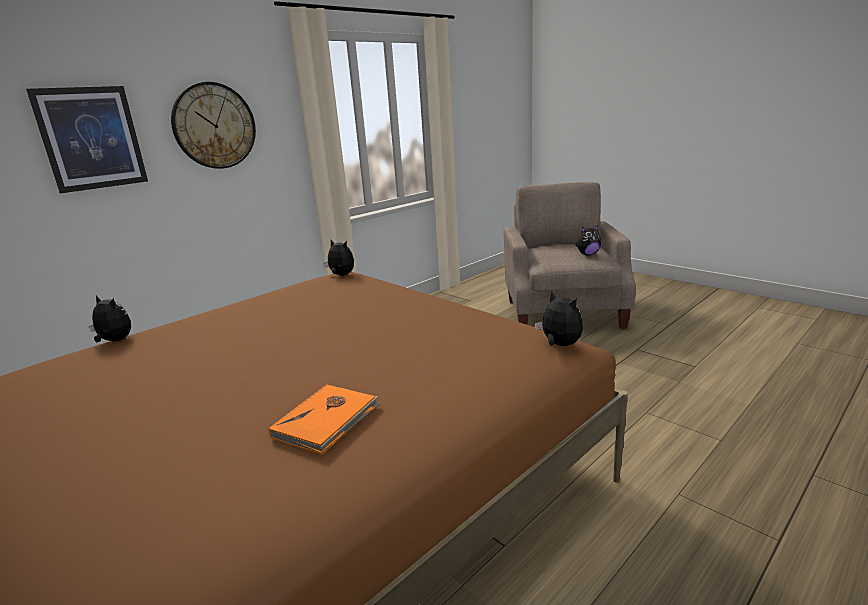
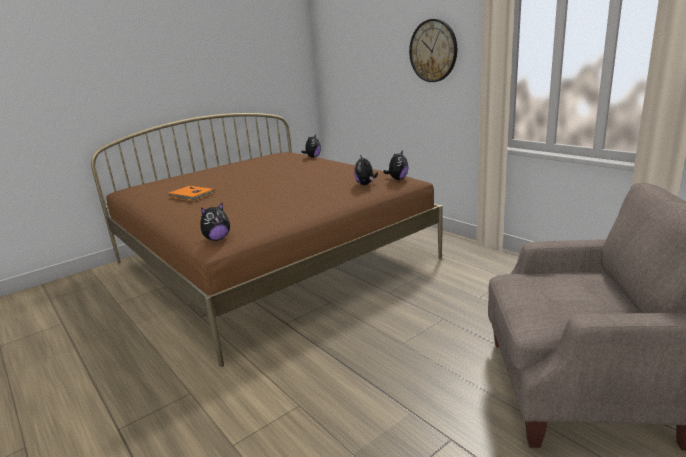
camera: 95 degrees right, 0 degrees up
picture [26,86,148,193] -> none
plush toy [576,226,601,256] -> plush toy moved to [354,155,378,185]

